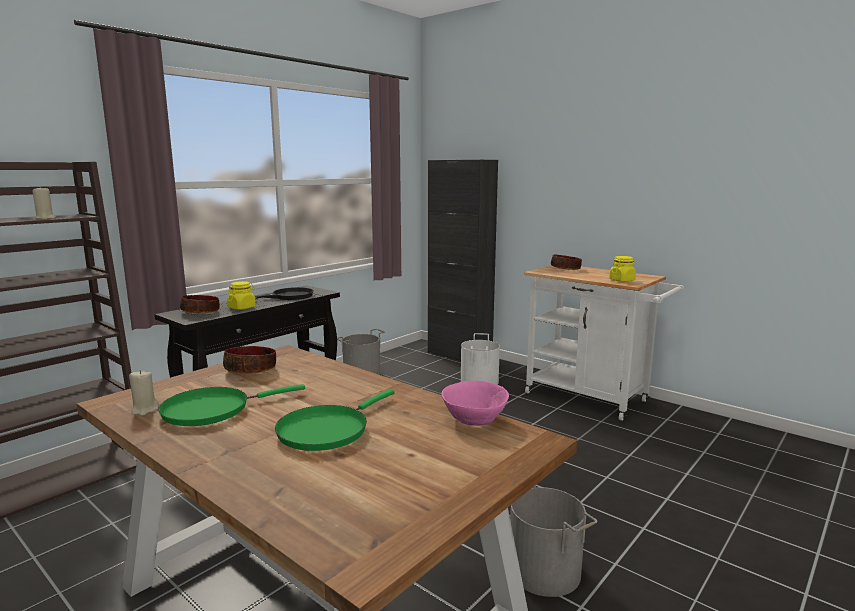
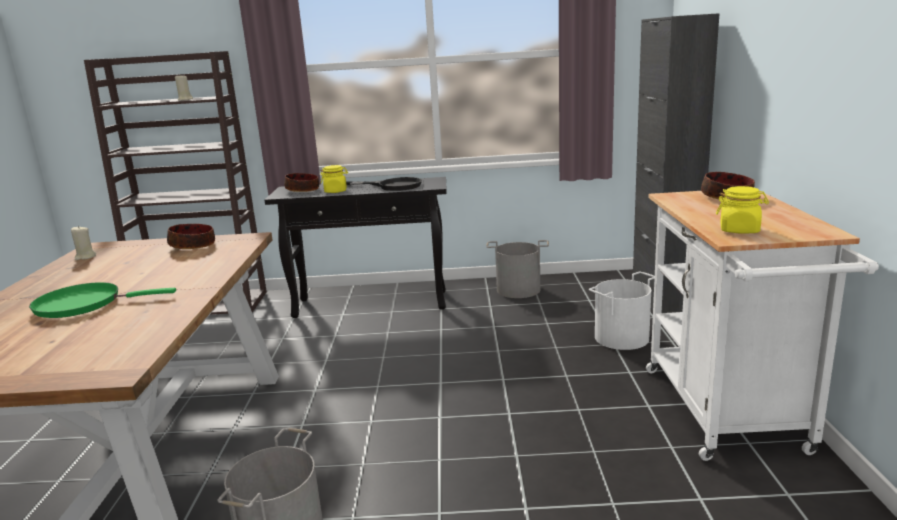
camera: 50 degrees right, 5 degrees up
green frying pan [158,384,305,426] -> none
pink bowl [441,381,509,426] -> none

